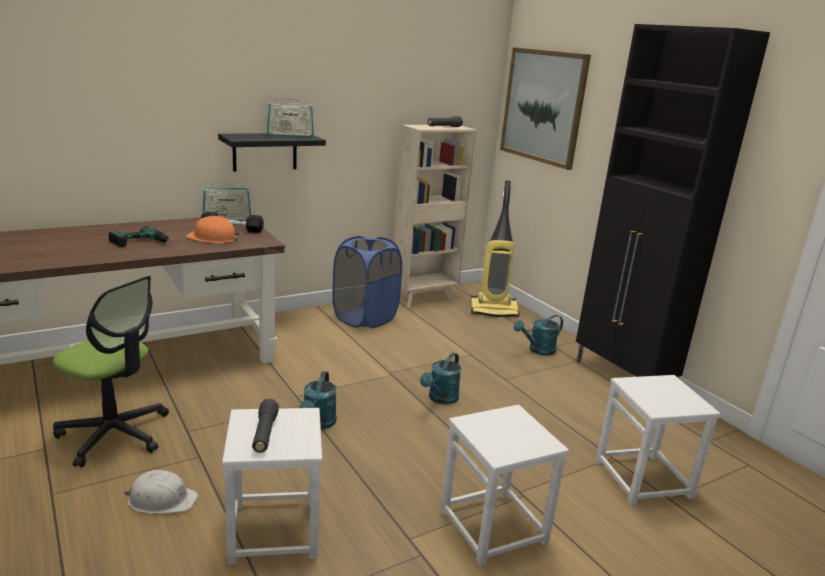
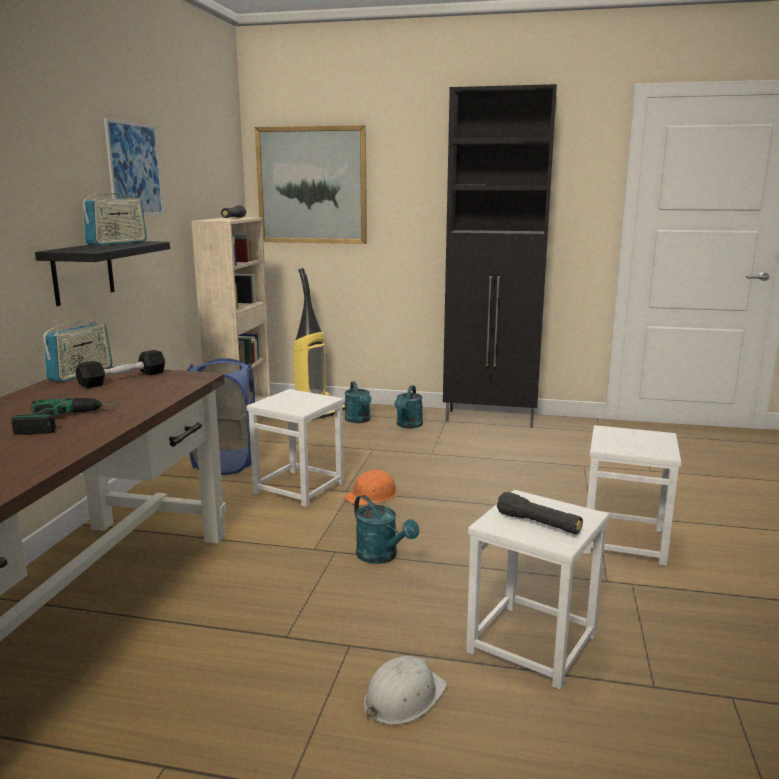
camera: 45 degrees left, 5 degrees down
office chair [53,276,169,467] -> none
orange hard hat [186,216,240,243] -> orange hard hat moved to [344,469,397,505]
turquoise watering can [420,353,461,404] -> turquoise watering can moved to [345,381,371,423]
white stool [595,375,720,505] -> white stool moved to [247,389,344,507]
none -> picture [104,118,164,216]

